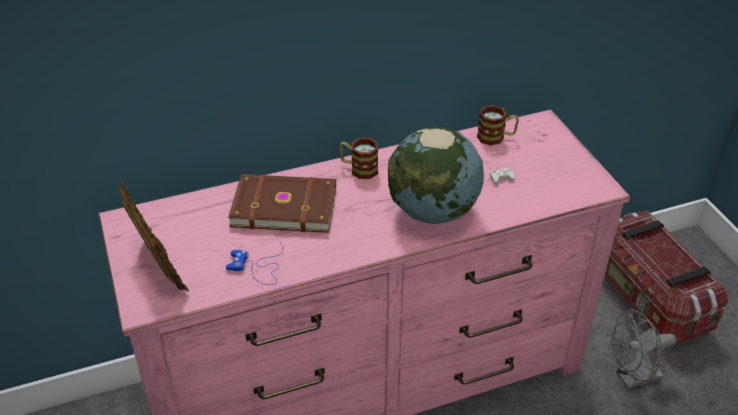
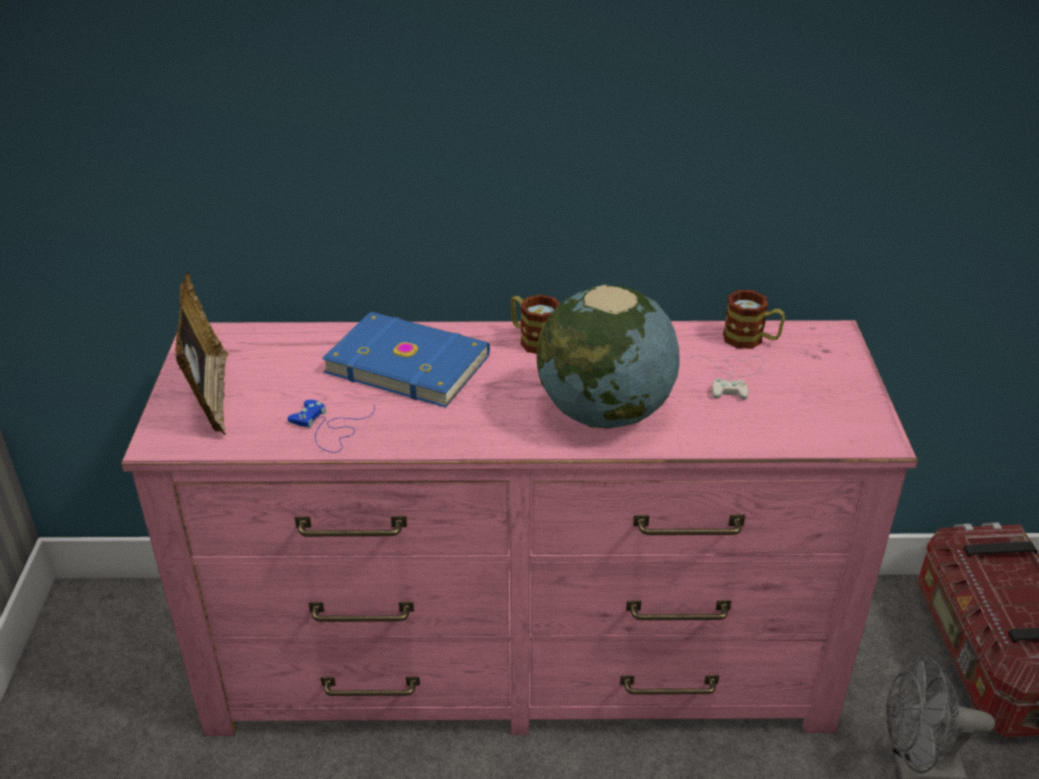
camera: 20 degrees right, 5 degrees down
brown book [228,174,336,233] -> blue book [322,312,490,408]

